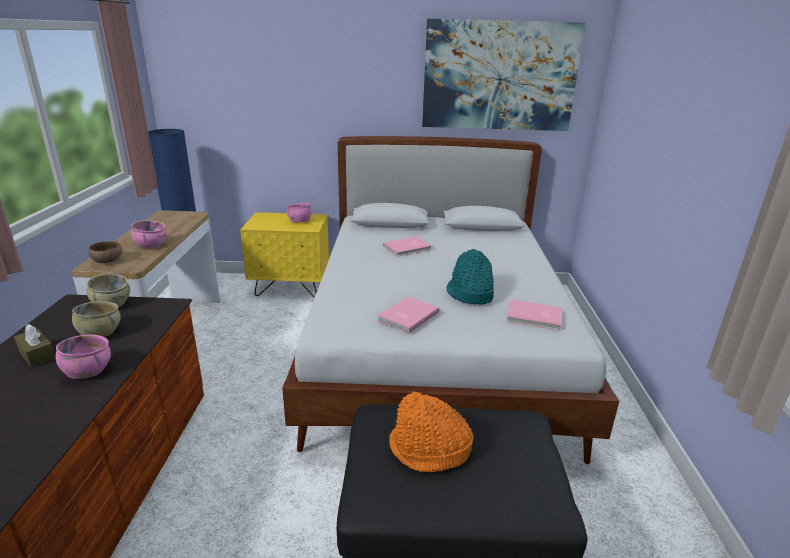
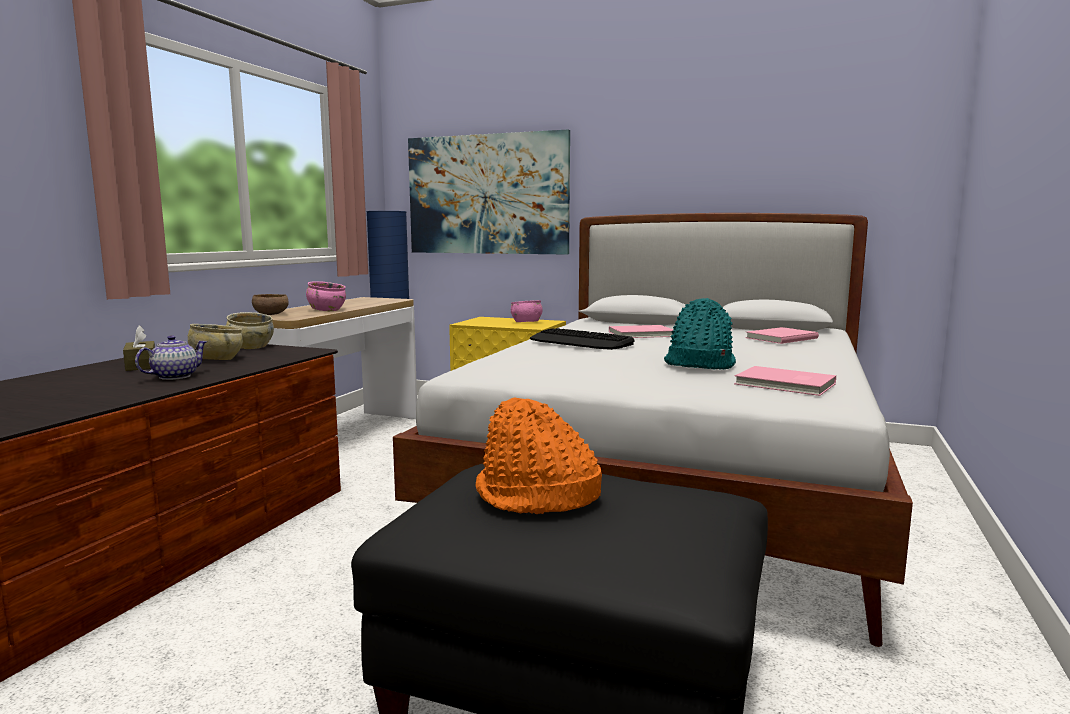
camera: 20 degrees right, 15 degrees down
pink bowl [56,334,111,379] -> teapot [135,335,207,380]
pink book [377,296,439,333] -> pink book moved to [745,327,819,344]
picture [422,19,586,131] -> picture moved to [408,129,570,255]
none -> keyboard [530,328,635,350]

